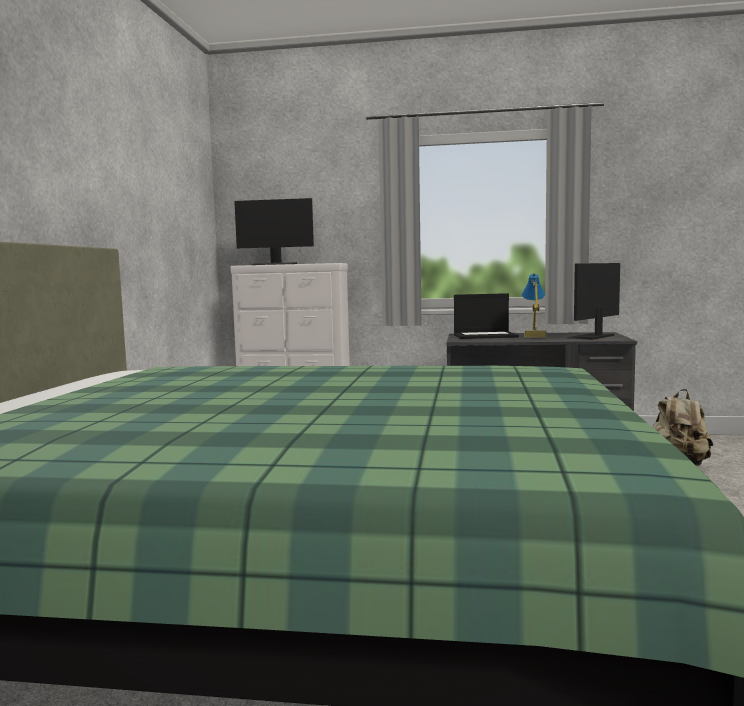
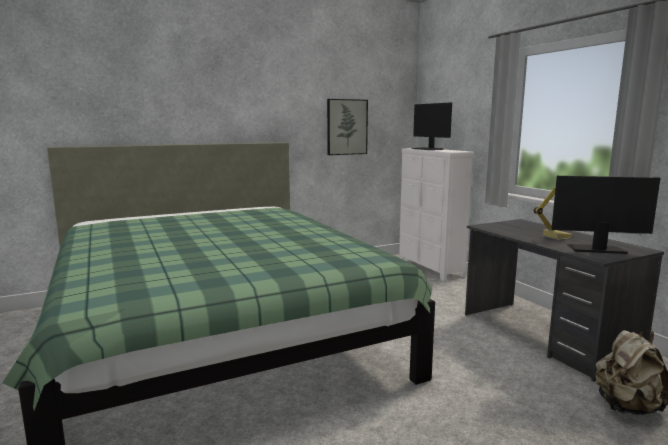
camera: 55 degrees right, 5 degrees up
laptop [454,293,519,339] -> none
none -> picture [327,99,368,155]

